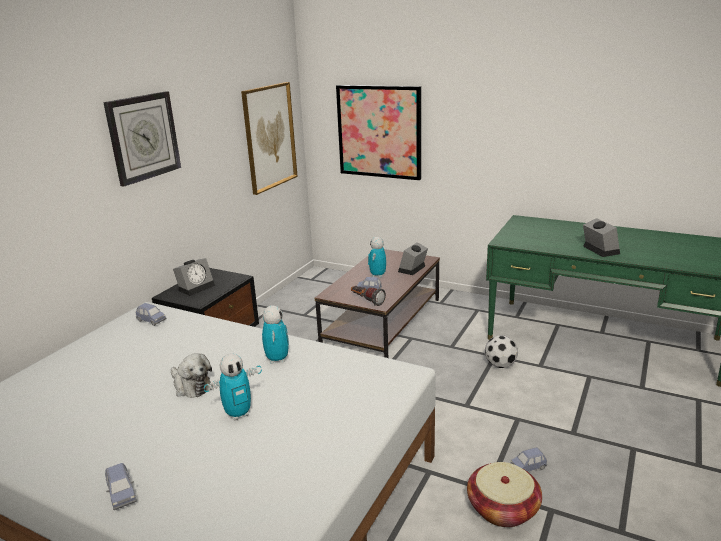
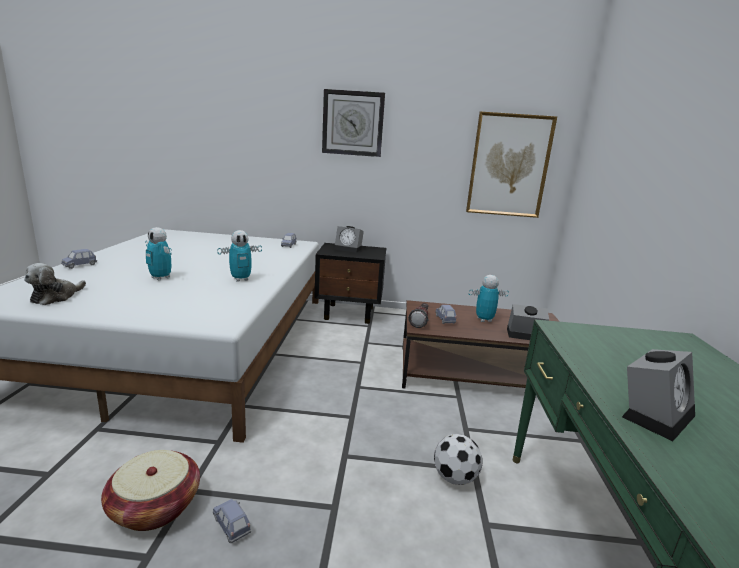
camera: 65 degrees right, 5 degrees down
plush toy [171,353,213,398] -> plush toy moved to [24,263,86,305]
picture [336,85,421,180] -> none

